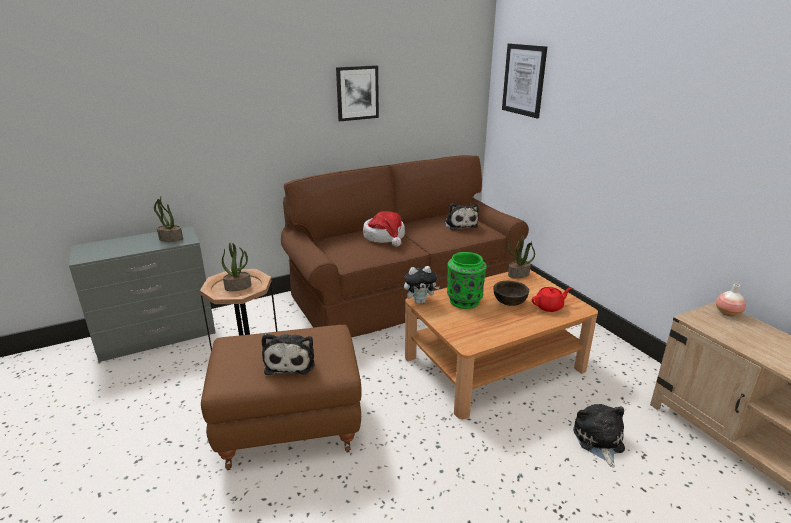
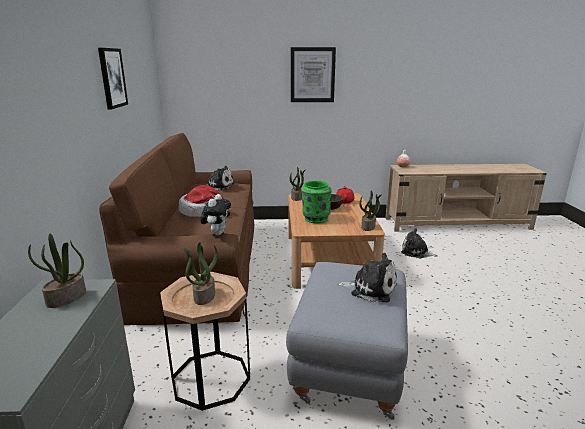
camera: 65 degrees left, 5 degrees down
brown ottoman [201,325,362,470] -> grey ottoman [286,262,408,420]
plush toy [404,266,440,304] -> plush toy moved to [200,194,231,235]
picture [502,43,547,118] -> picture moved to [291,47,336,102]
none -> potted plant [359,190,382,231]

